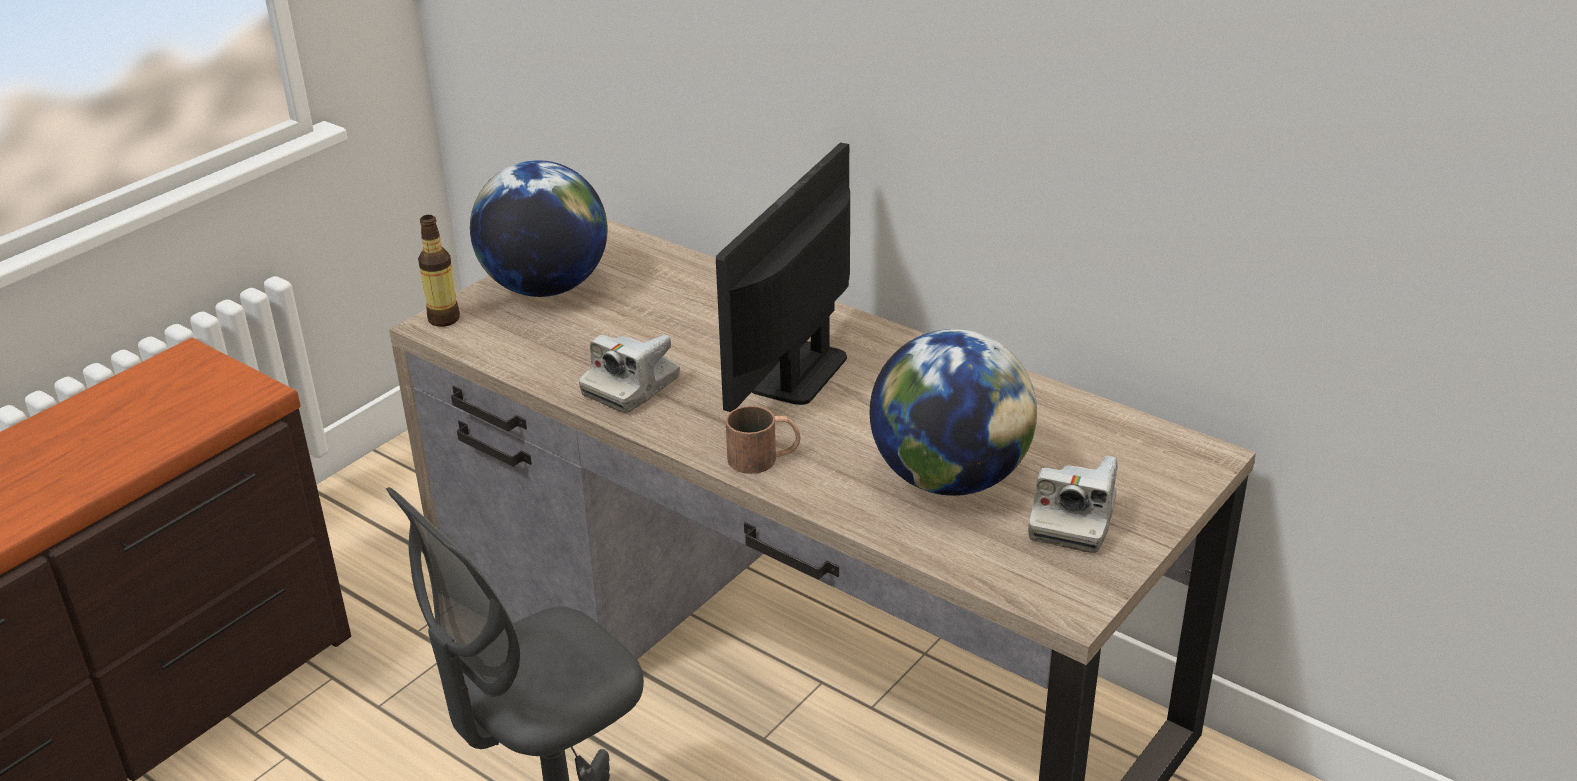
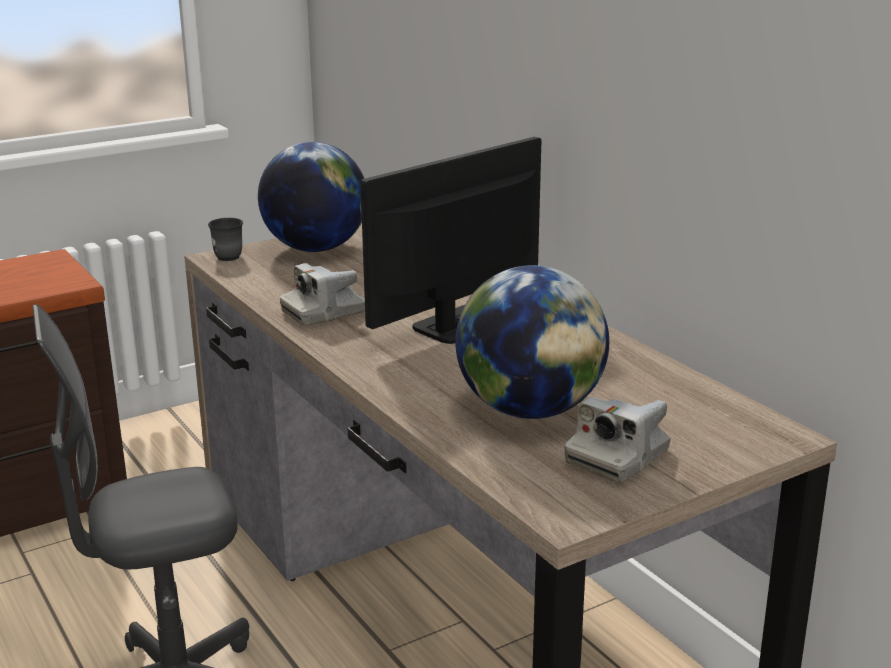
camera: 20 degrees right, 10 degrees down
bottle [418,215,460,327] -> grey mug [208,218,243,261]
brown mug [726,406,801,474] -> none

